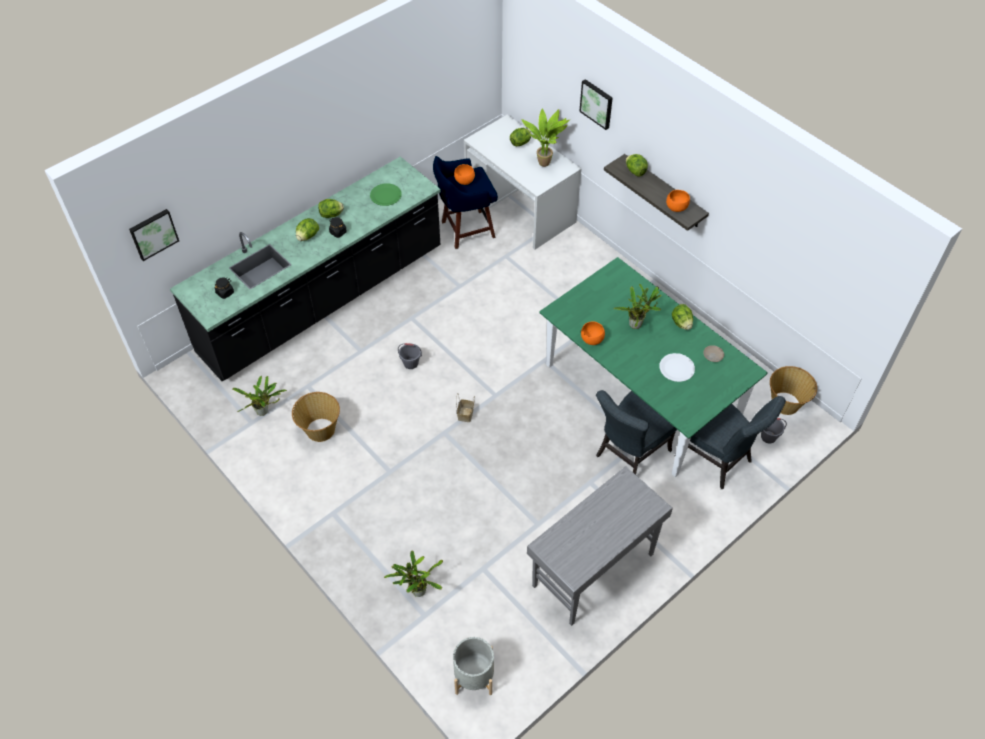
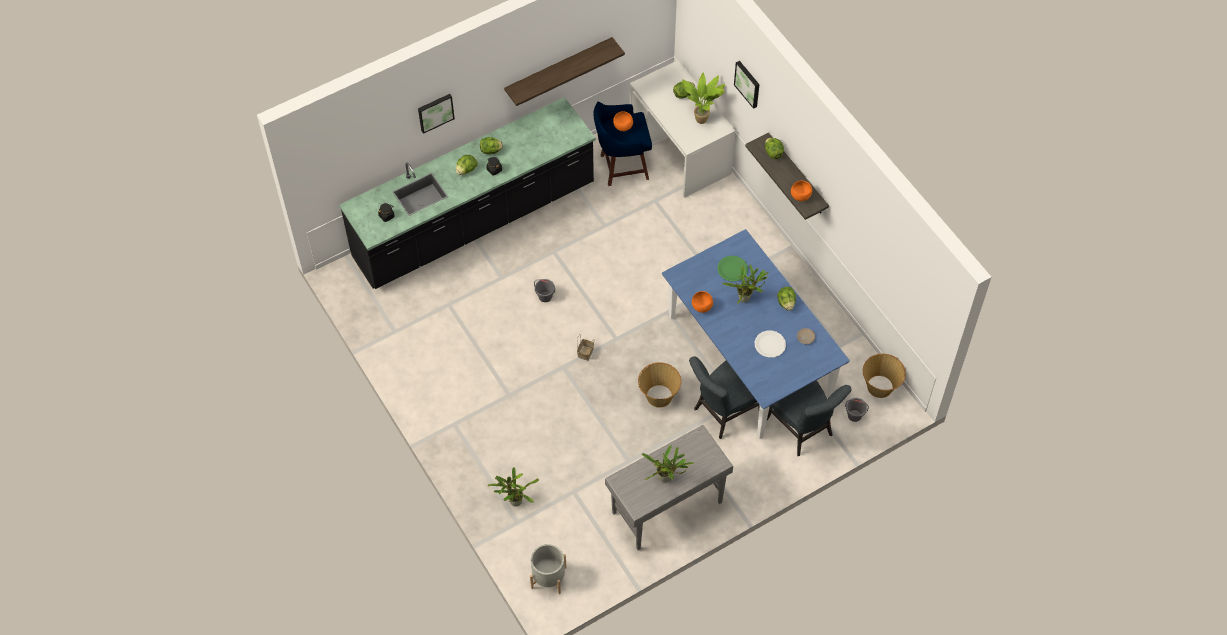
camera: 10 degrees right, 5 degrees up
picture [129,209,179,261] -> picture moved to [418,94,455,134]
potted plant [232,376,287,416] -> potted plant moved to [641,445,694,482]
basket [292,392,340,442] -> basket moved to [638,362,681,407]
green plate [370,183,402,206] -> green plate moved to [717,256,748,282]
green dining table [540,257,768,477] -> blue dining table [662,229,850,439]
none -> shelf [504,37,625,106]

